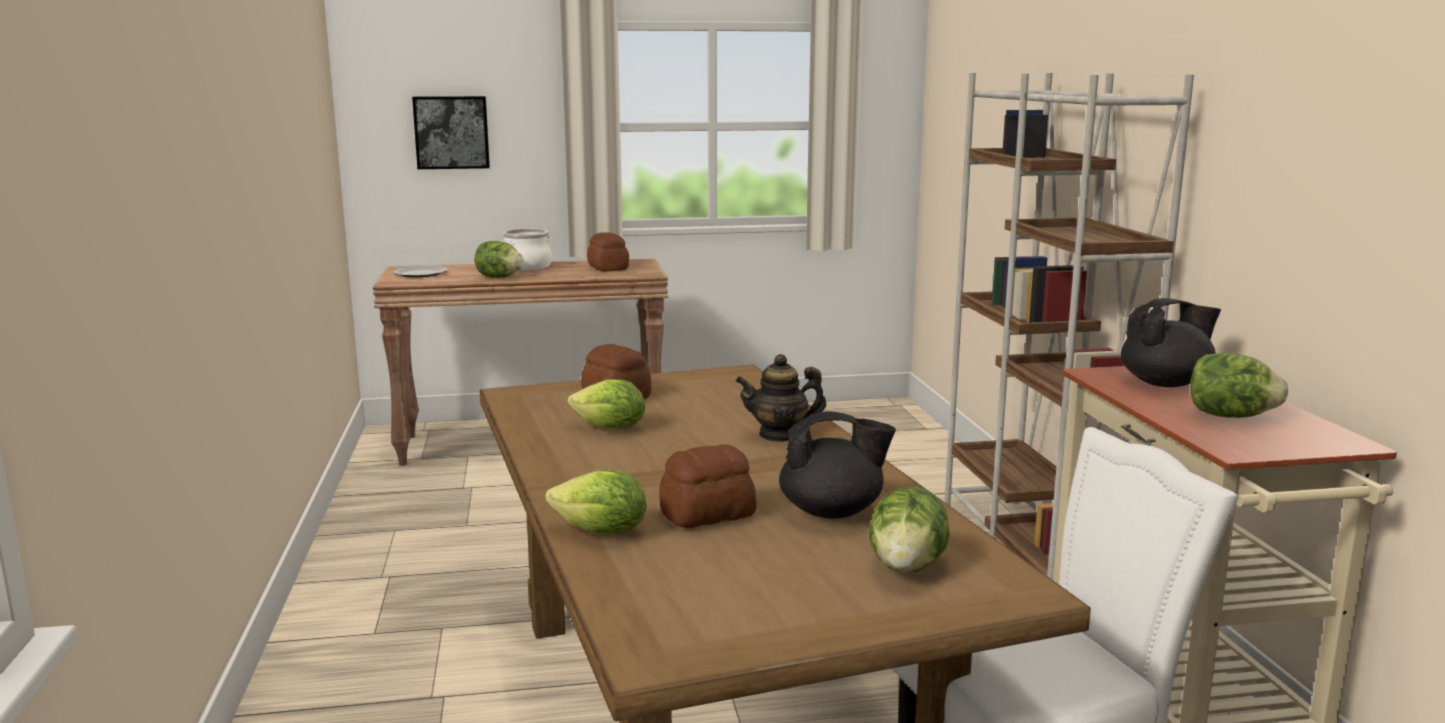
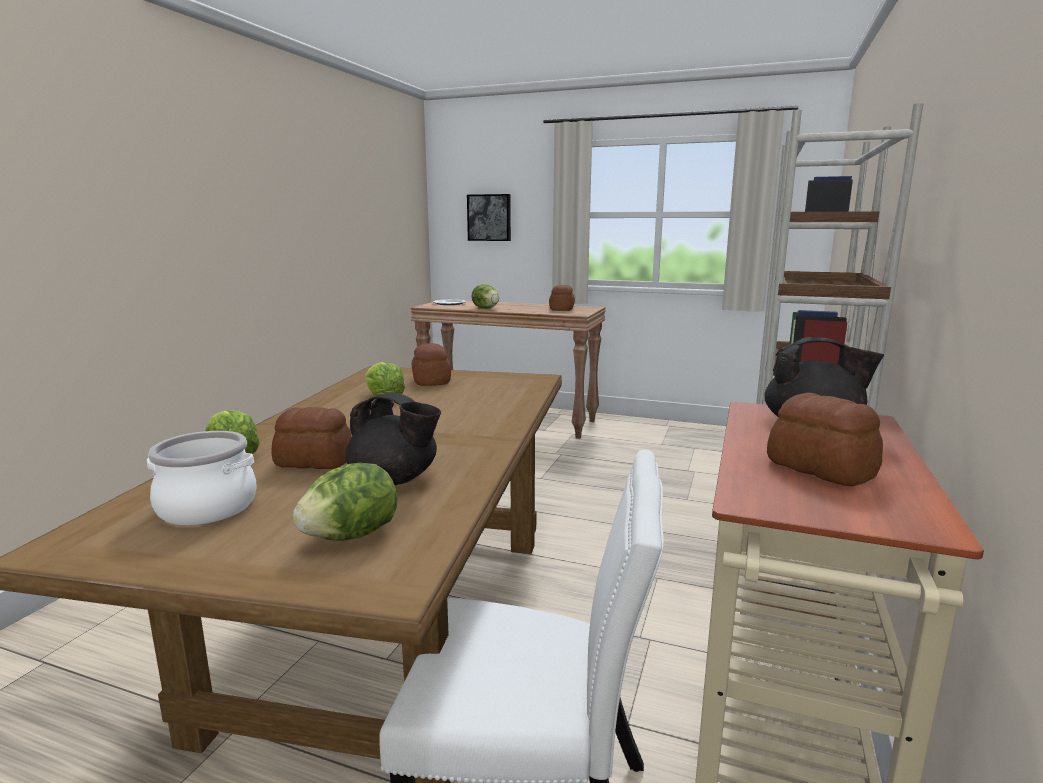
camera: 30 degrees right, 0 degrees up
cooking pot [500,228,552,271] -> cooking pot moved to [147,431,257,525]
teapot [735,354,826,442] -> none
lettuce [1191,353,1288,418] -> bread [767,393,883,486]

